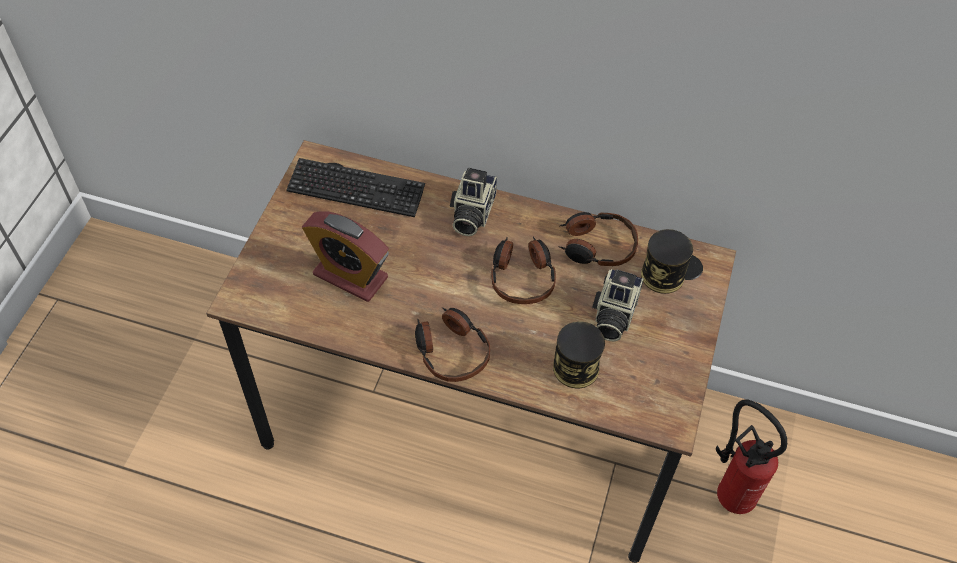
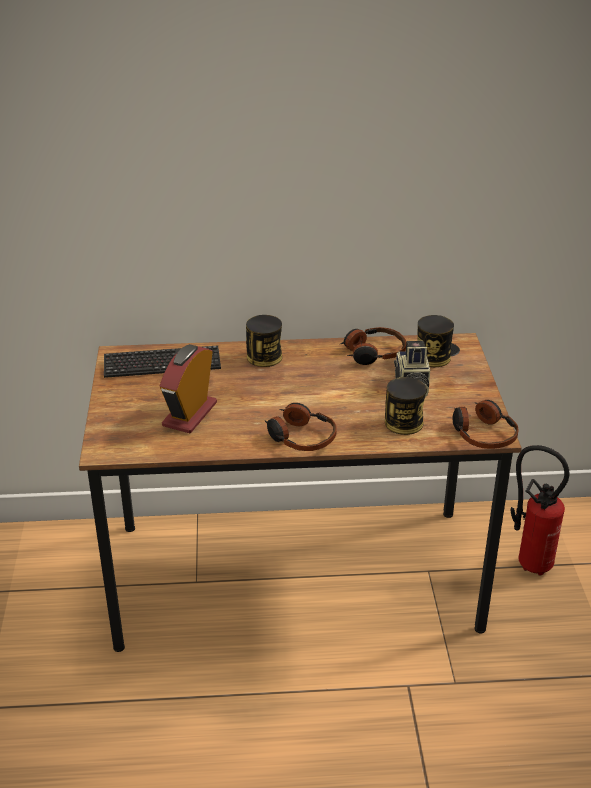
camera: 20 degrees left, 20 degrees down
alarm clock [302,211,389,302] -> alarm clock turned 105 degrees clockwise [160,344,217,433]
camera [450,167,497,236] -> can [246,315,282,367]
headphones [491,237,556,304] -> headphones moved to [453,400,518,449]

